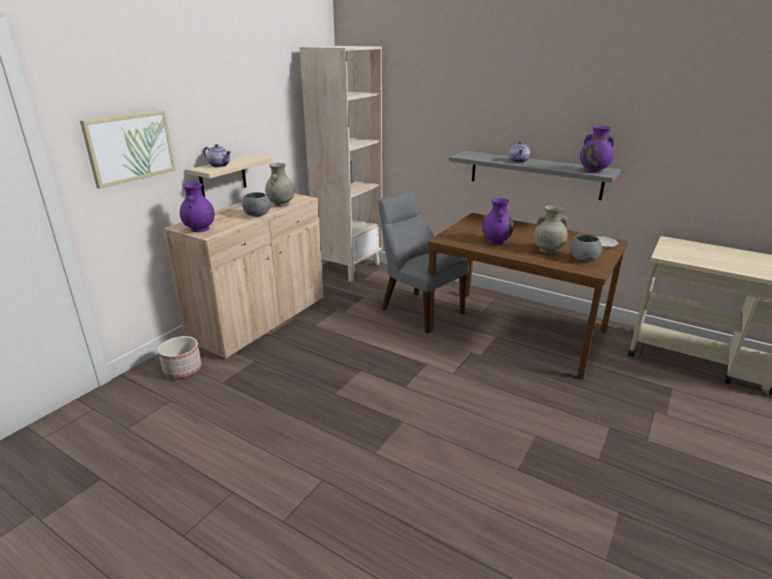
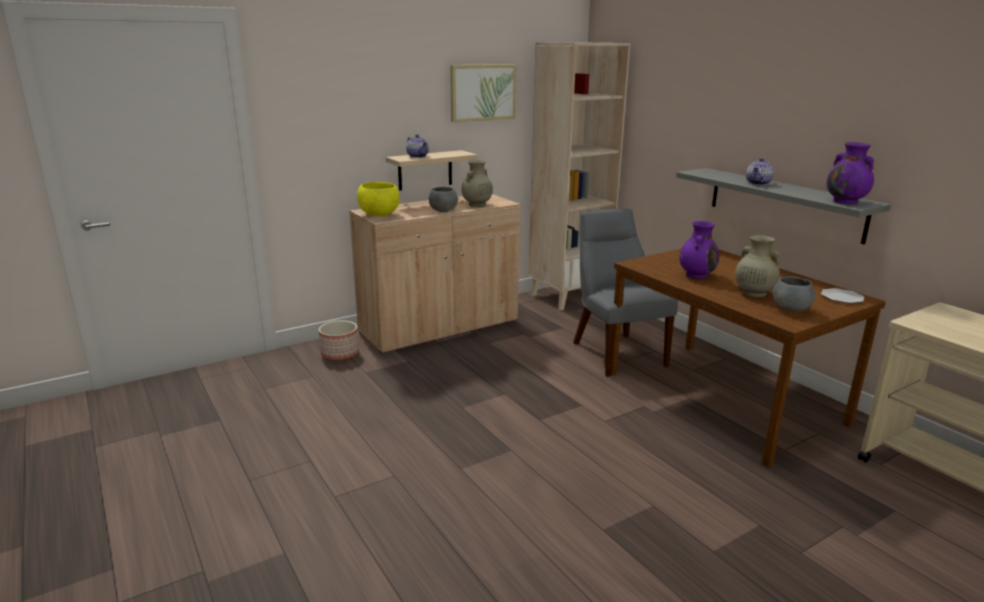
camera: 25 degrees right, 5 degrees down
picture [80,110,176,189] -> picture moved to [450,64,516,122]
purple vase [180,182,215,232] -> yellow bowl [357,181,400,216]

